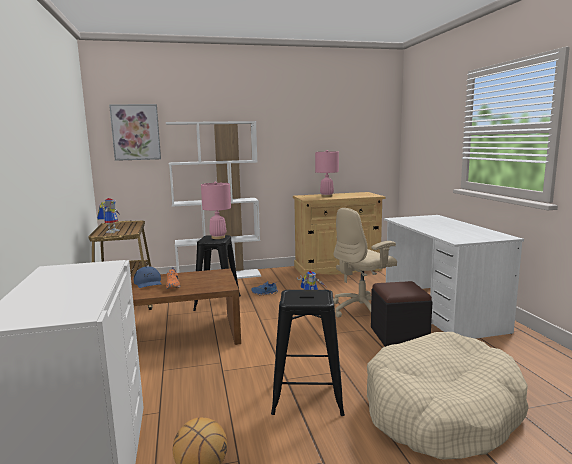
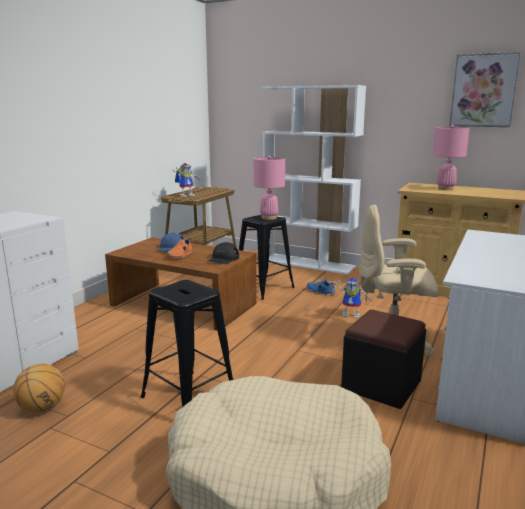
camera: 40 degrees right, 5 degrees up
picture [109,104,161,161] -> picture moved to [449,52,521,127]
none -> black cap [208,242,239,264]

